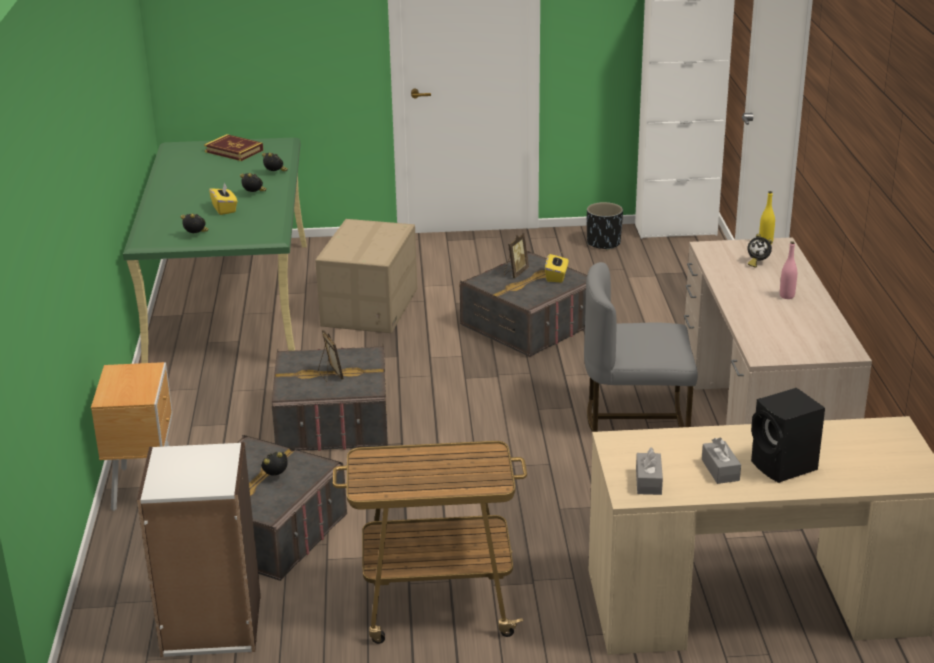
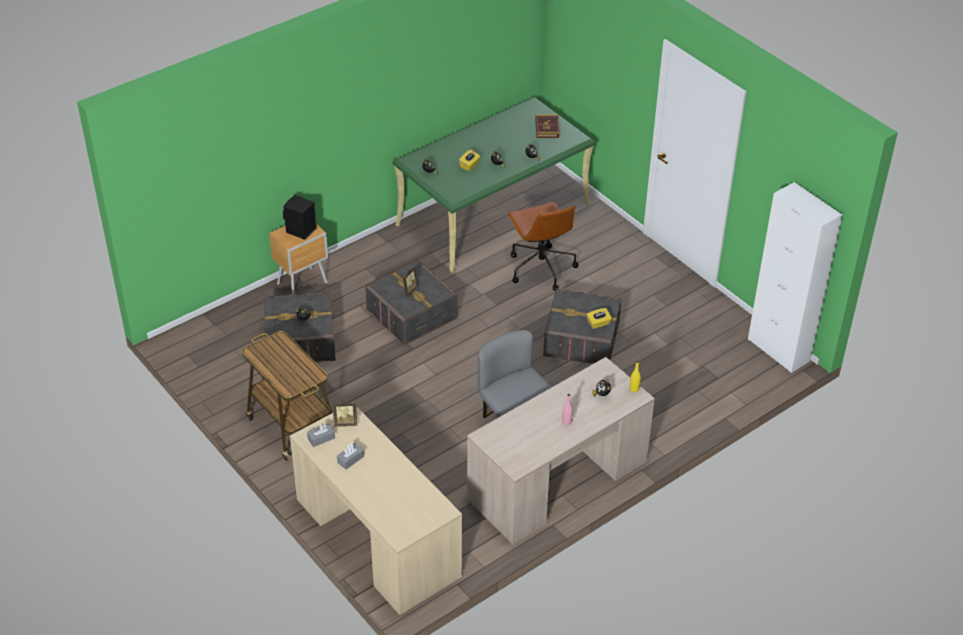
camera: 55 degrees right, 15 degrees up
white bookcase [137,442,261,657] -> none
cardboard box [315,219,417,333] -> brown office chair [506,202,578,291]
picture frame [504,233,529,278] -> picture frame moved to [333,401,357,427]
black planter [587,202,623,250] -> none
black speaker [751,388,825,483] -> black speaker moved to [283,195,317,240]

